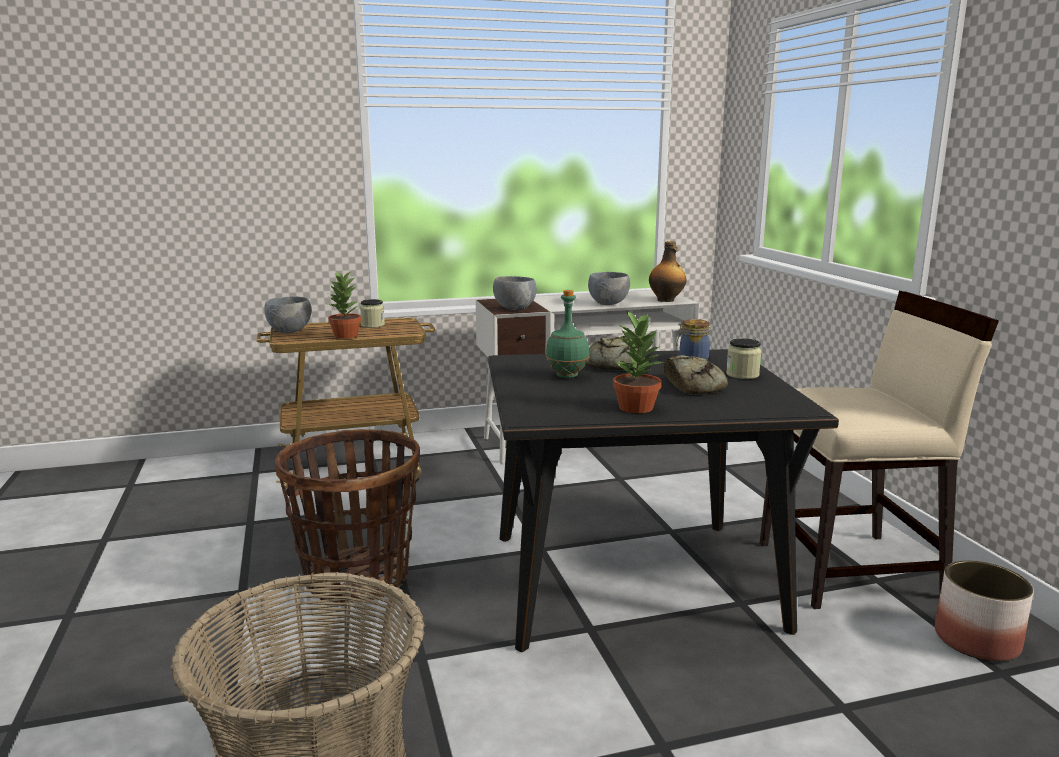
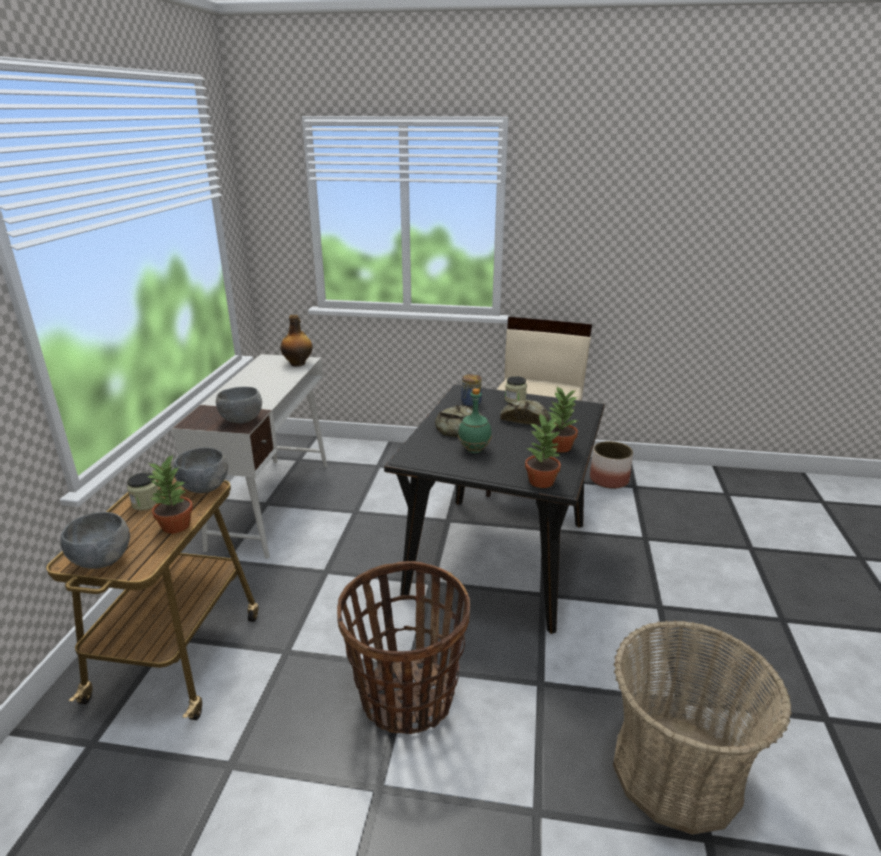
camera: 65 degrees left, 10 degrees up
grey bowl [588,272,630,305] -> grey bowl moved to [173,447,228,493]
none -> potted plant [525,414,561,488]

